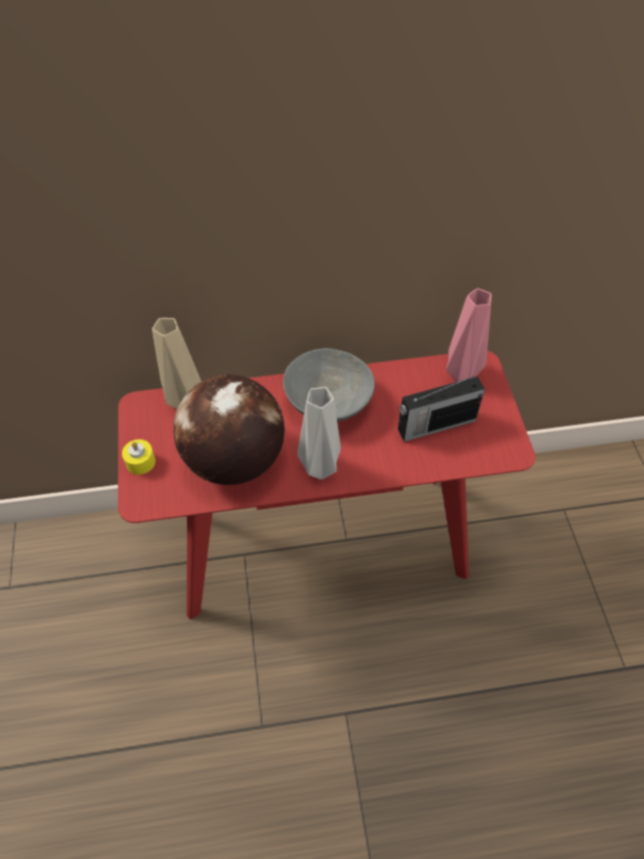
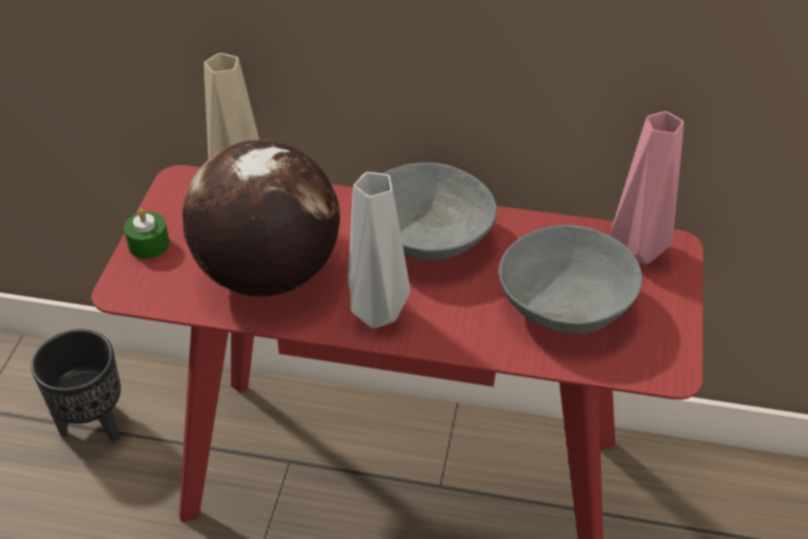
camera: 20 degrees right, 10 degrees down
yellow candle [122,439,156,475] -> green candle [124,208,170,259]
radio [398,376,485,442] -> grey bowl [499,225,642,334]
none -> black planter [31,329,121,443]

